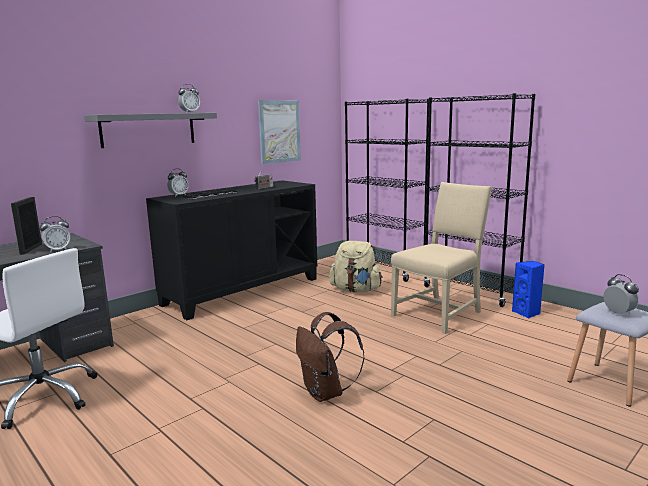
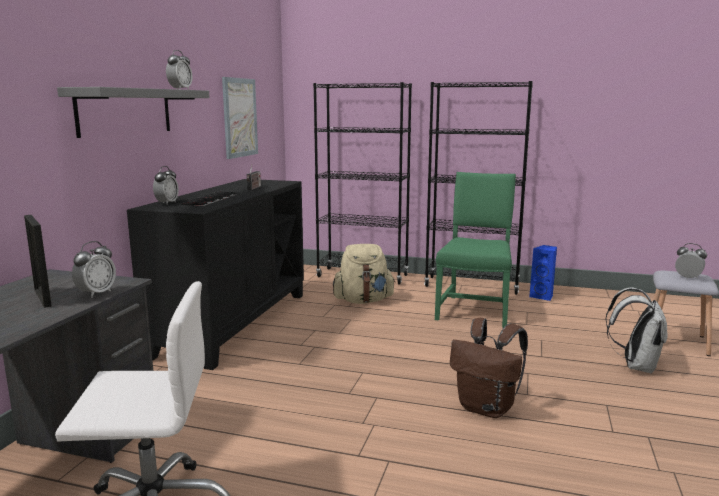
camera: 30 degrees left, 0 degrees up
beige chair [391,182,492,334] -> green chair [435,172,516,328]
none -> white backpack [605,288,668,374]

